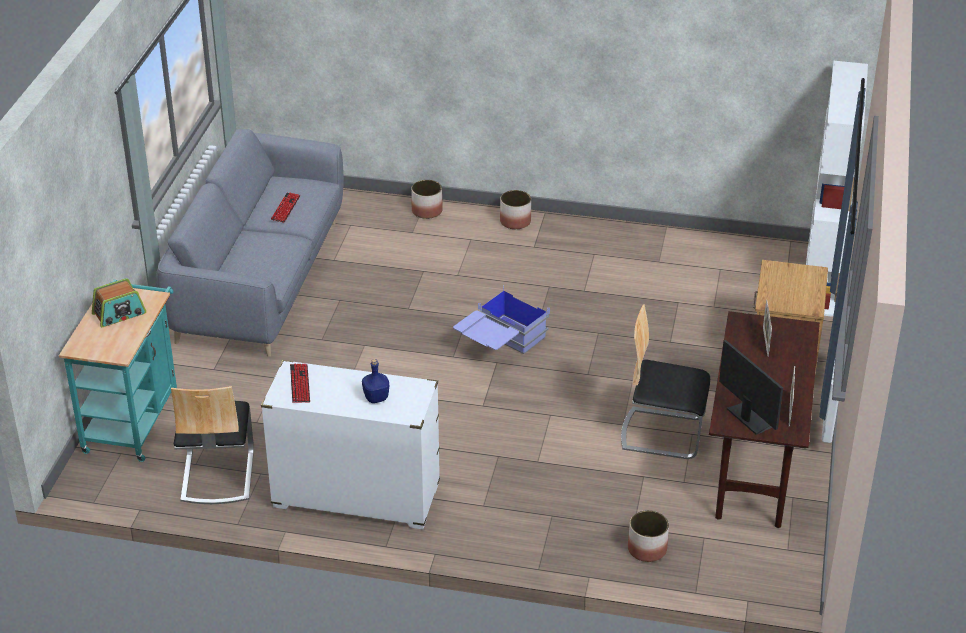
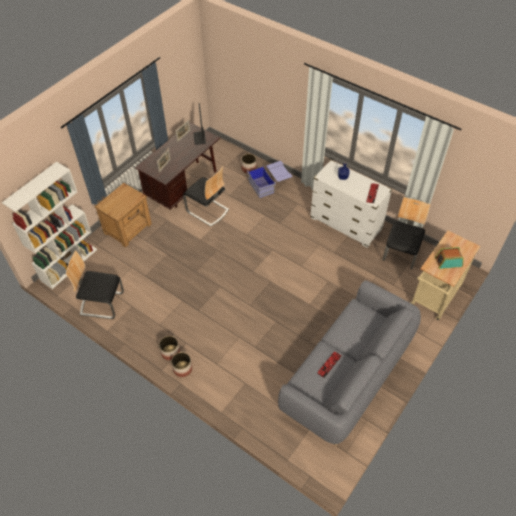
camera: 155 degrees left, 15 degrees up
turquoise cart [59,280,177,462] -> beige cart [410,231,481,320]
planter [411,180,443,219] -> planter moved to [159,336,180,360]
blue storage box [453,285,550,354] -> blue storage box moved to [247,161,292,198]
none -> chair [66,250,124,319]

